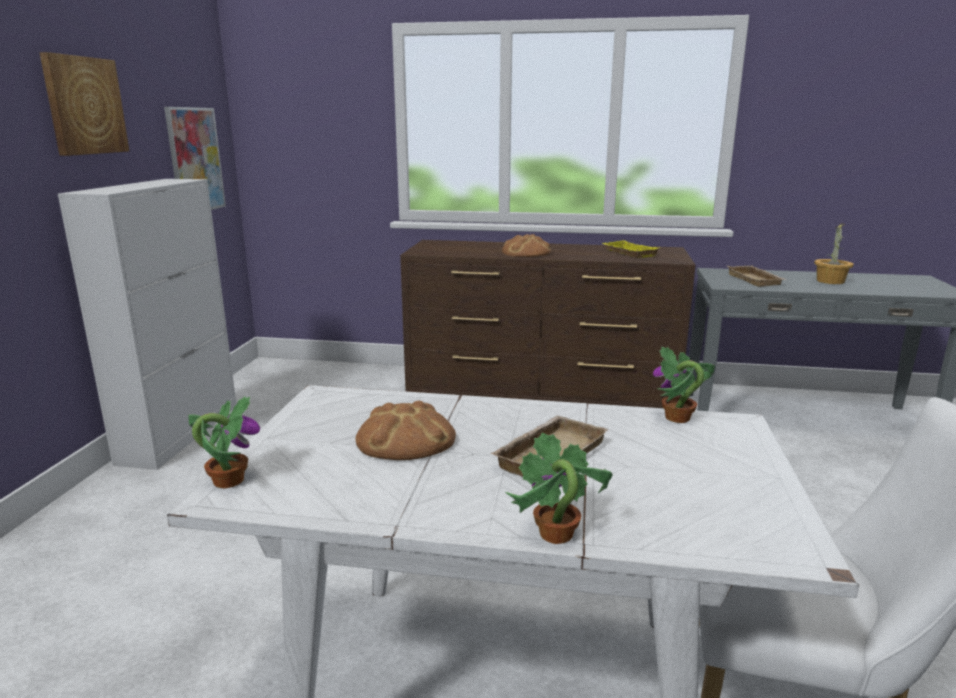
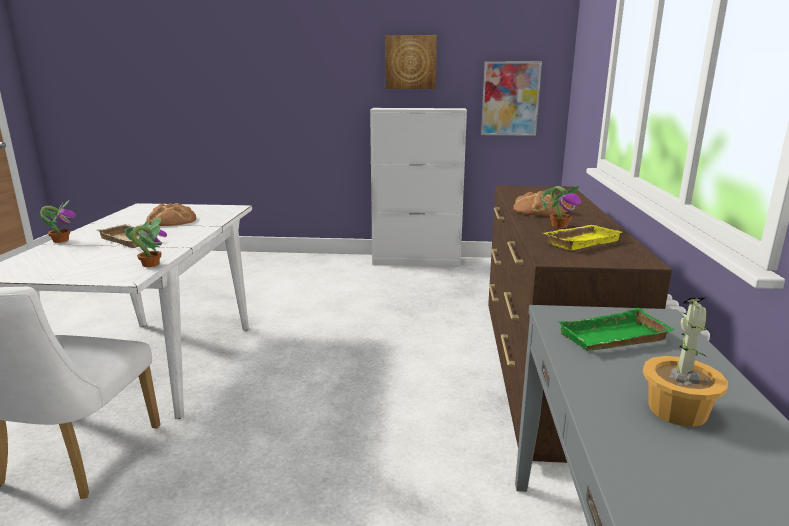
camera: 85 degrees right, 0 degrees up
potted plant [188,396,260,488] -> potted plant moved to [542,185,581,228]
beige tray [727,266,787,287] -> green tray [558,308,675,351]

